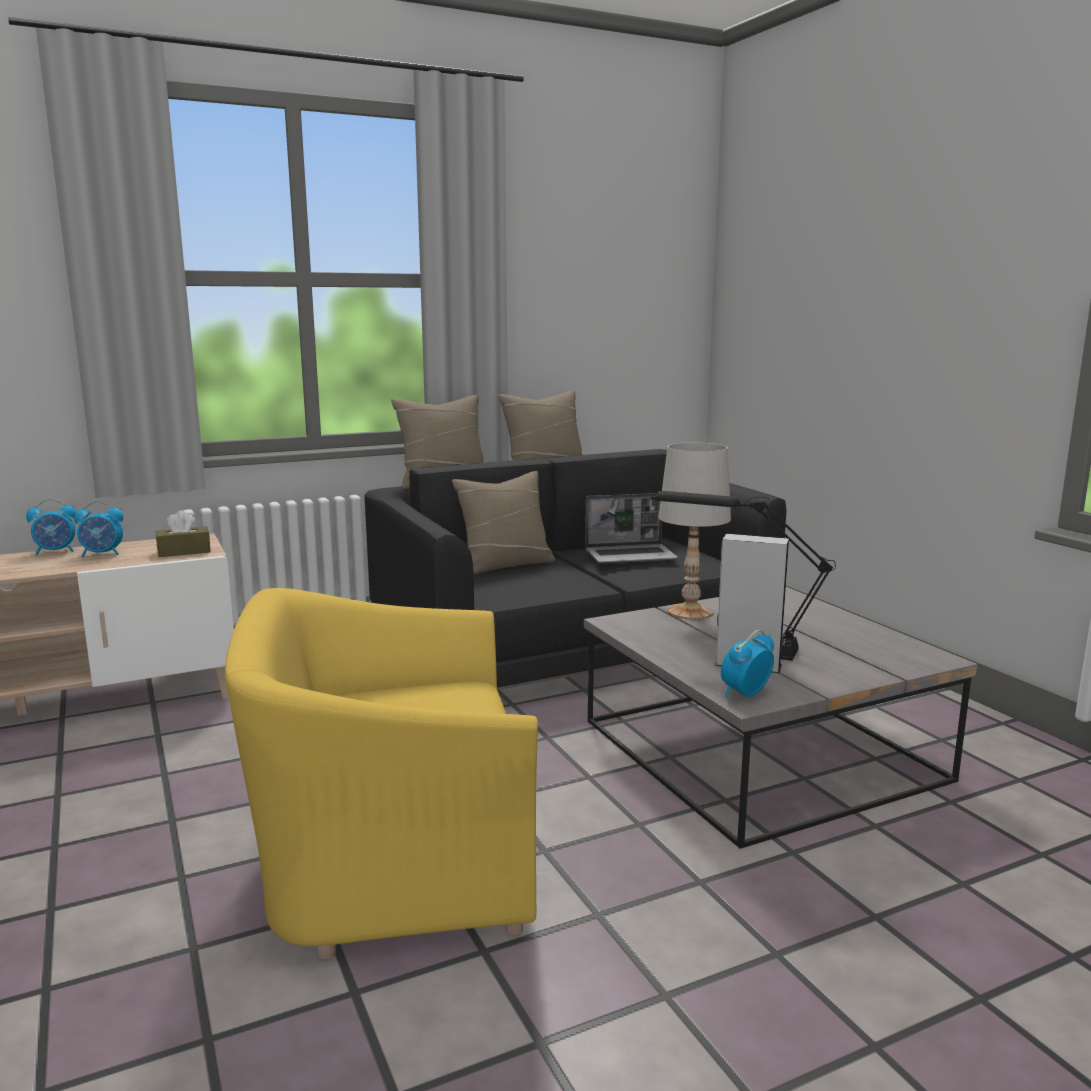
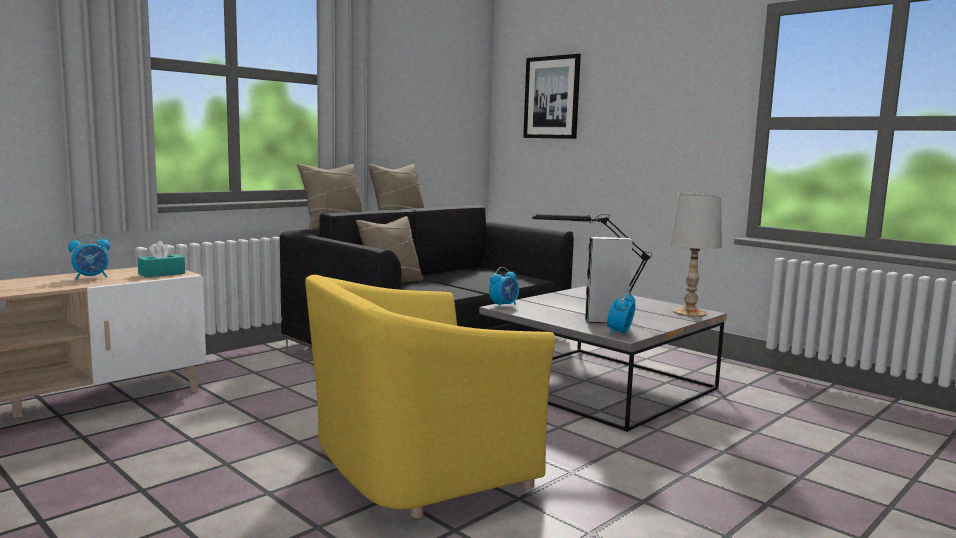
camera: 20 degrees left, 5 degrees down
alarm clock [26,499,76,555] -> alarm clock moved to [489,267,519,308]
brown tissue box [156,510,211,557] -> turquoise tissue box [137,241,185,277]
laptop [585,493,678,564] -> none
white table lamp [658,442,731,620] -> white table lamp moved to [670,194,722,317]
none -> picture [523,54,581,139]

